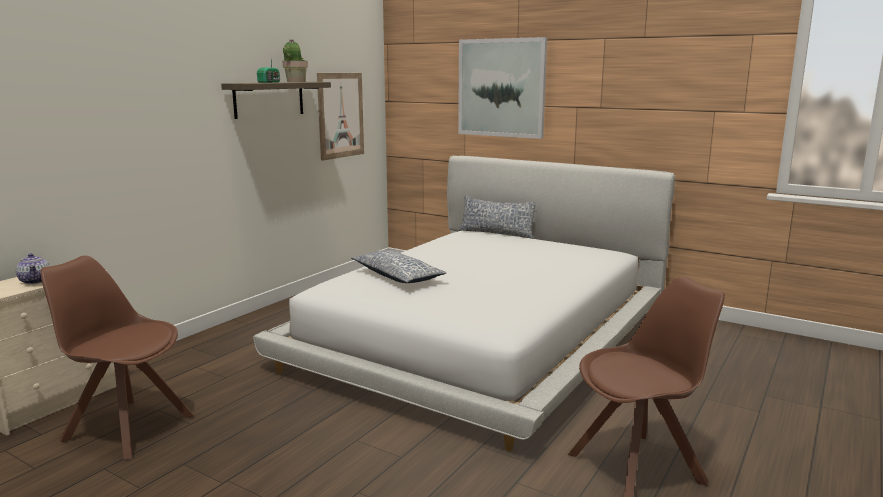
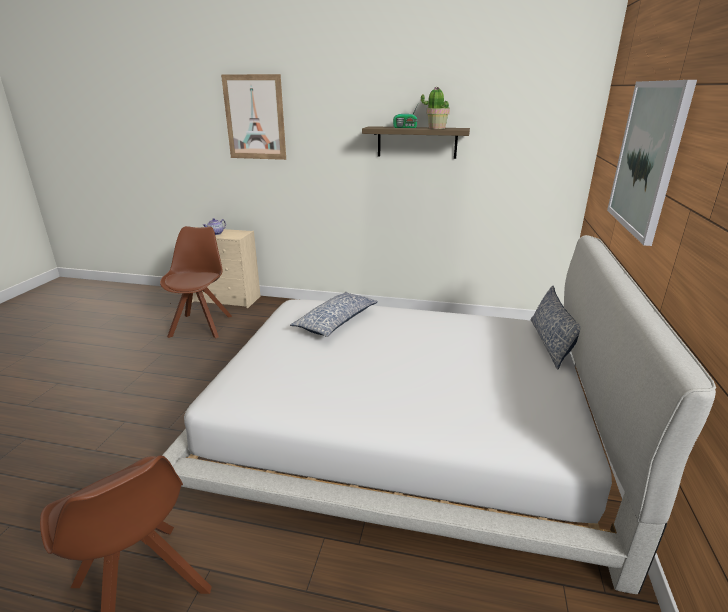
camera: 70 degrees right, 10 degrees up
picture [317,73,364,161] -> picture moved to [221,74,286,160]

